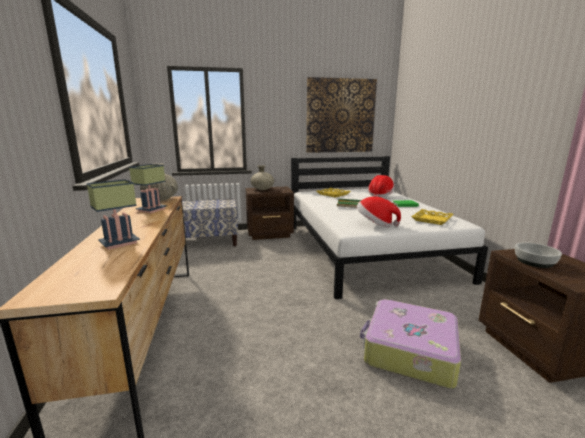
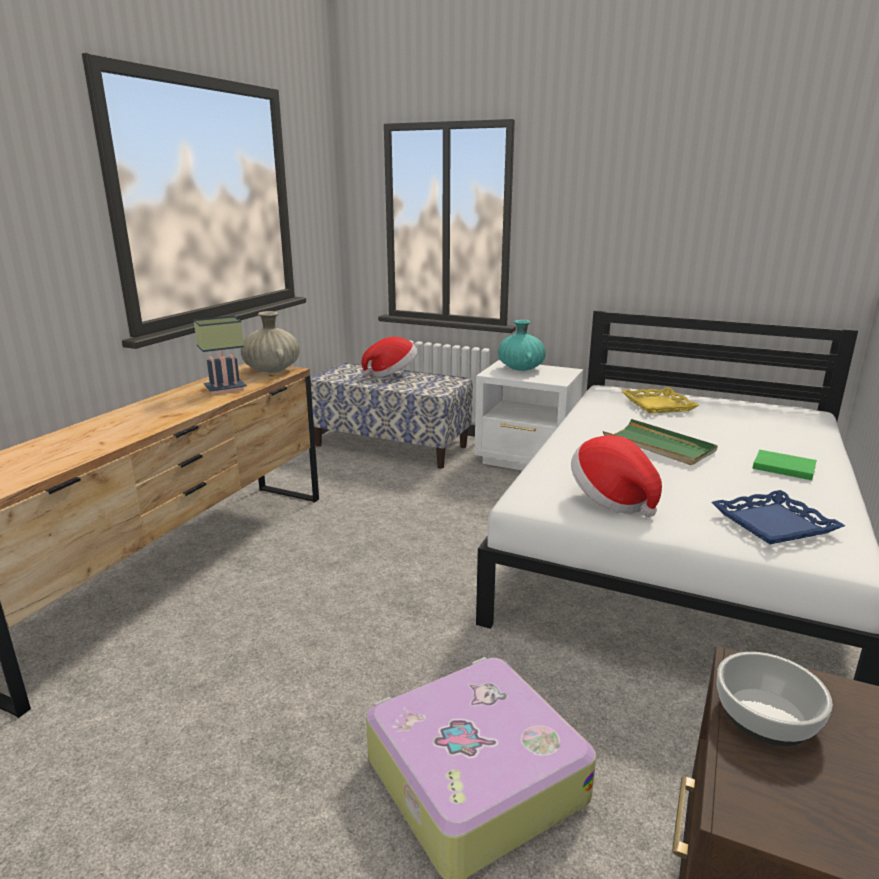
camera: 35 degrees right, 5 degrees up
table lamp [86,179,140,250] -> none
brown nightstand [245,186,294,240] -> white nightstand [475,360,583,471]
beige vase [251,165,274,190] -> turquoise vase [498,320,546,371]
picture [306,77,377,153] -> none
hat [368,175,394,197] -> hat moved to [361,337,417,377]
yellow tray [411,209,454,225] -> blue tray [711,490,845,544]

